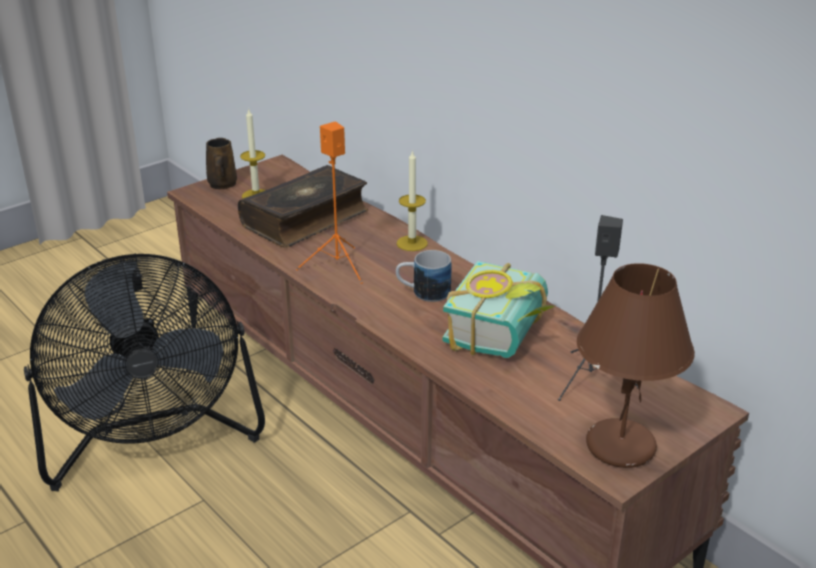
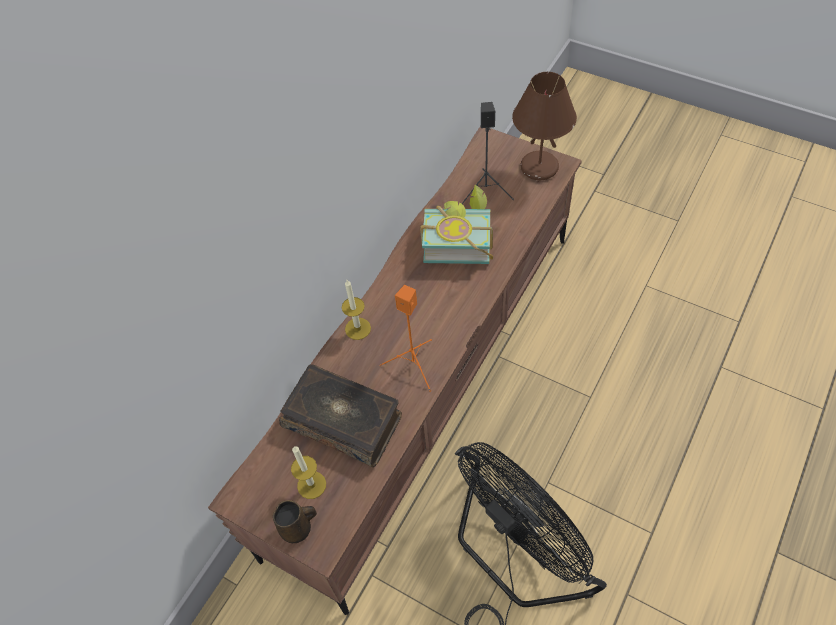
camera: 105 degrees left, 25 degrees up
mug [396,250,451,302] -> none

